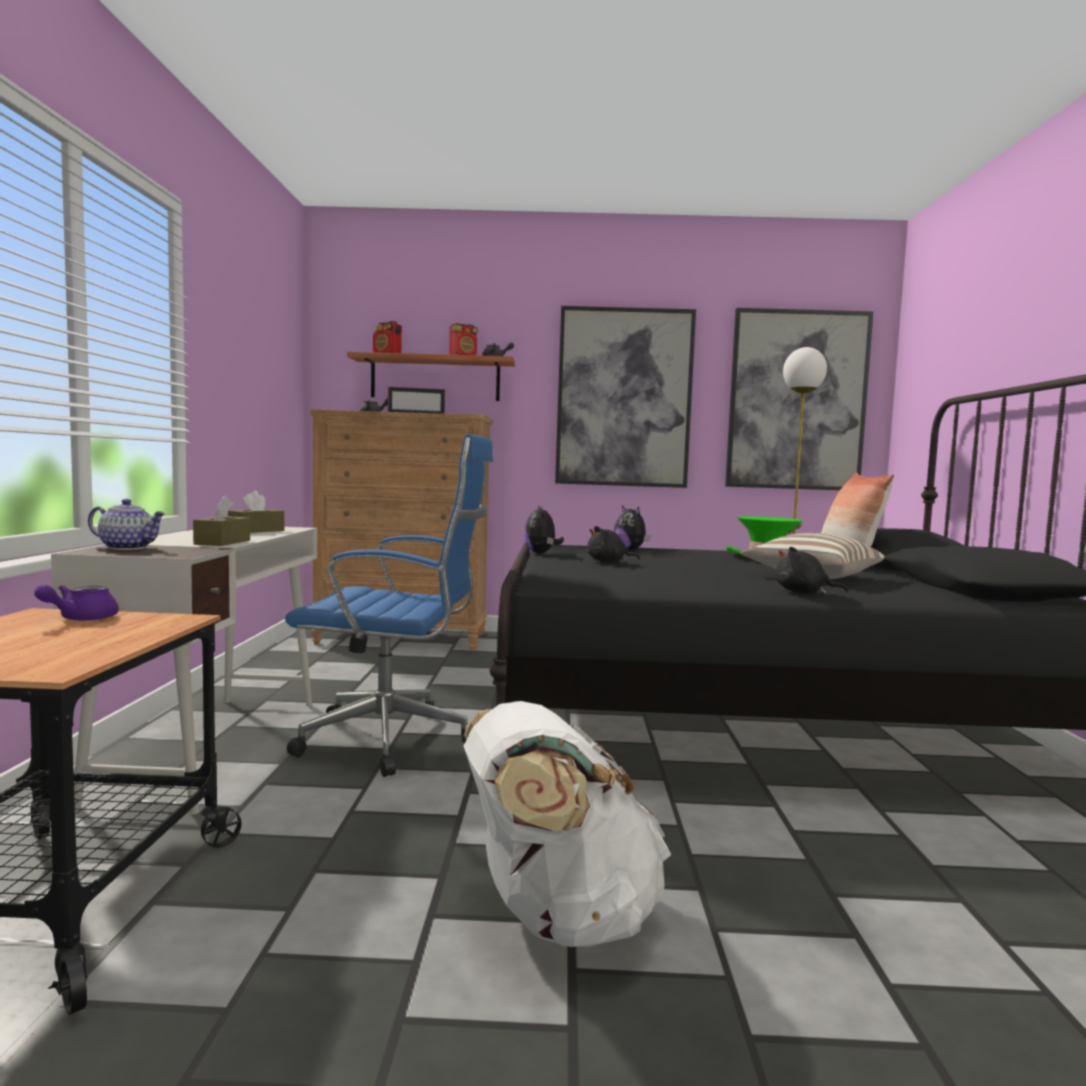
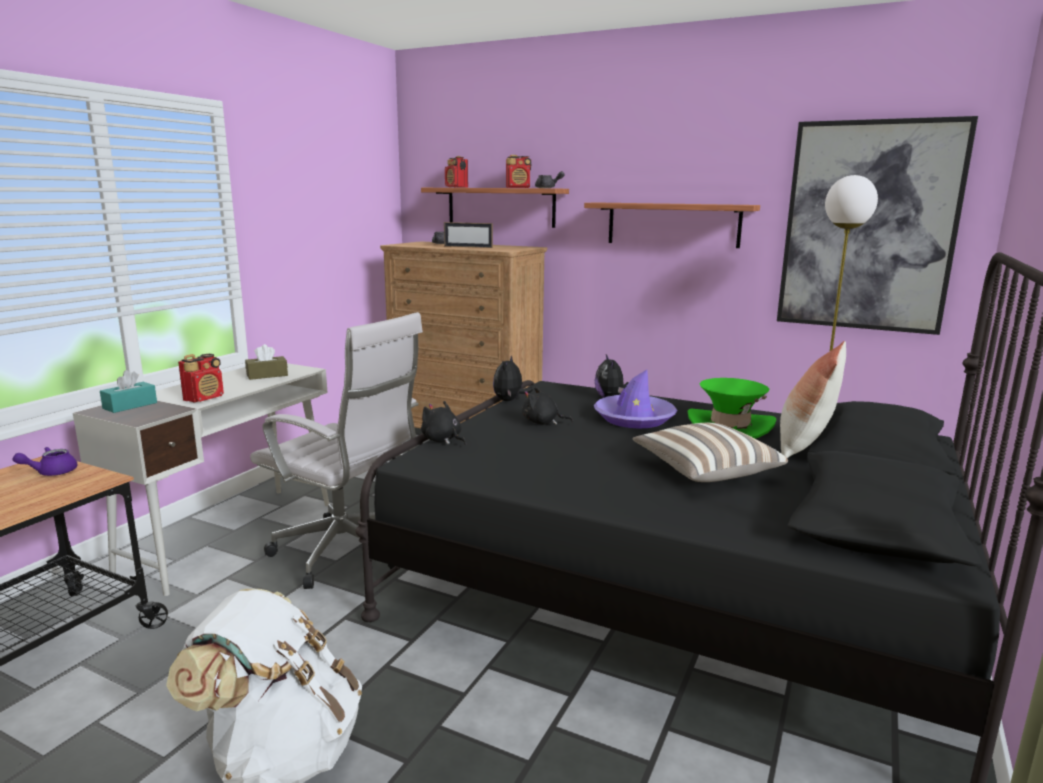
camera: 25 degrees right, 10 degrees up
teapot [88,499,166,550] -> turquoise tissue box [100,370,157,413]
brown tissue box [193,495,250,546] -> radio [178,354,224,403]
blue office chair [285,434,493,777] -> white office chair [250,312,423,589]
picture [555,306,696,488] -> shelf [584,203,760,248]
black plush toy [775,547,848,594] -> black plush toy moved to [421,401,466,445]
none -> purple hat [594,370,677,429]

